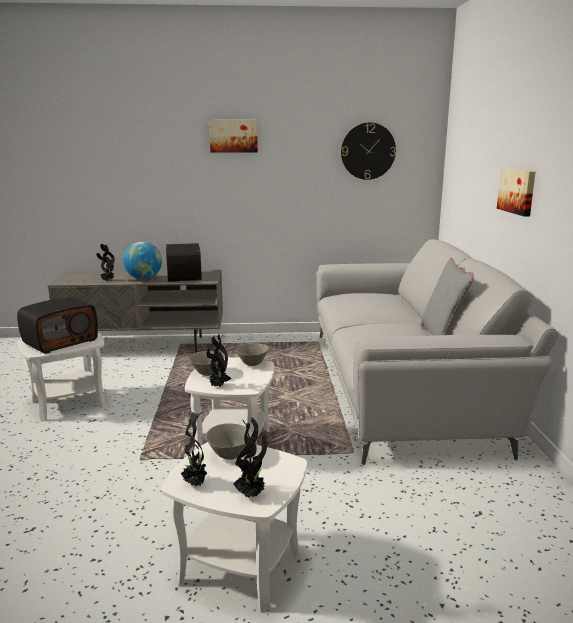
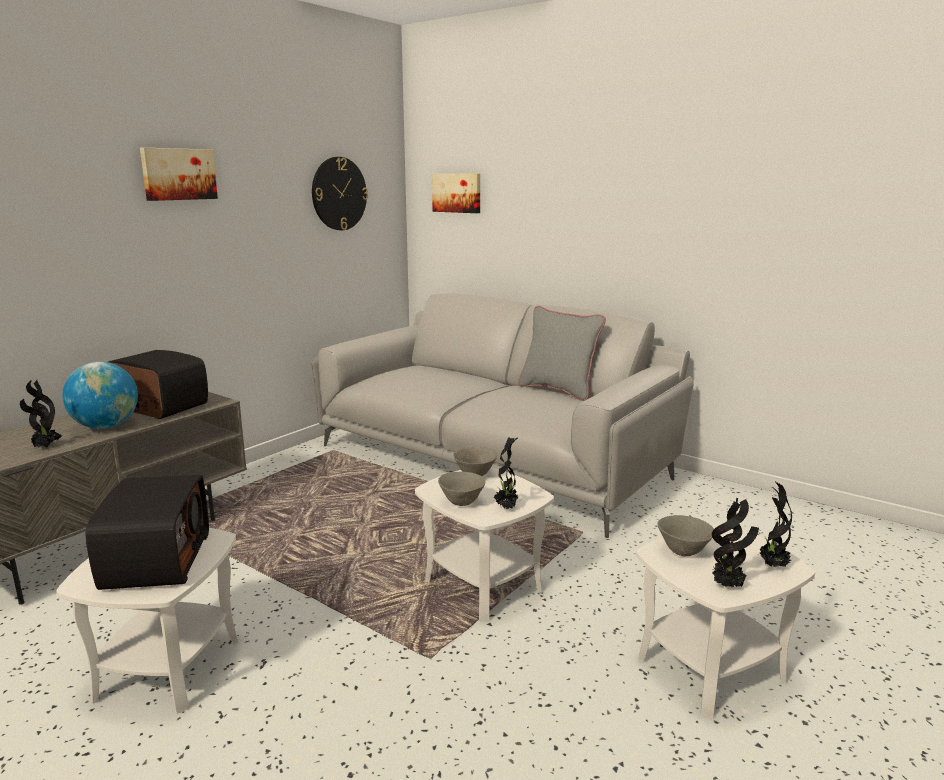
camera: 50 degrees left, 0 degrees up
picture [497,168,536,217] -> picture moved to [432,174,480,213]

